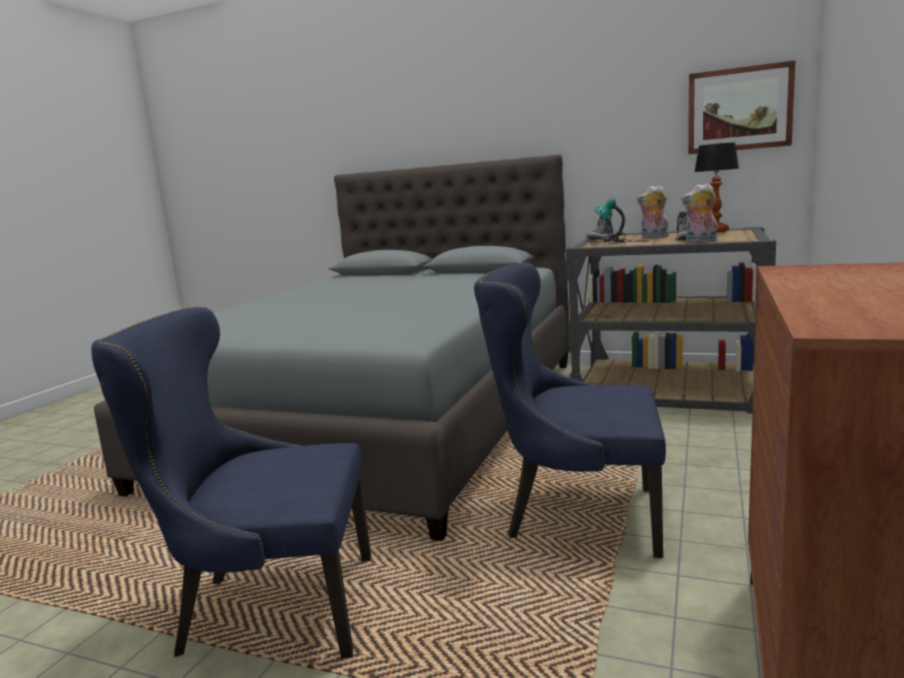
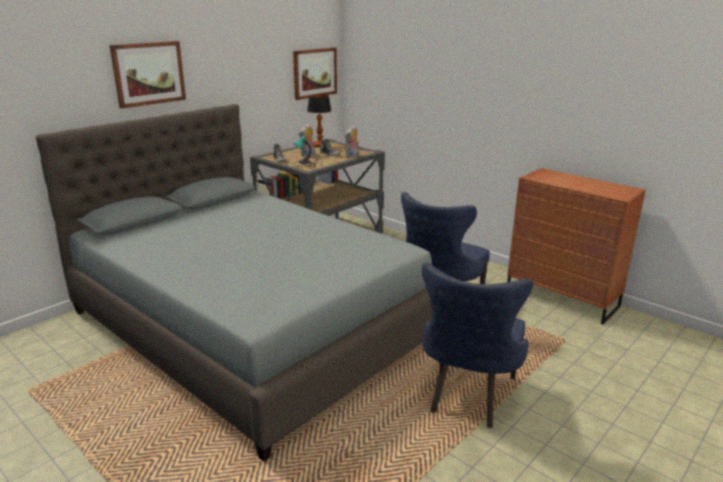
camera: 70 degrees left, 10 degrees up
none -> picture [109,41,186,109]

